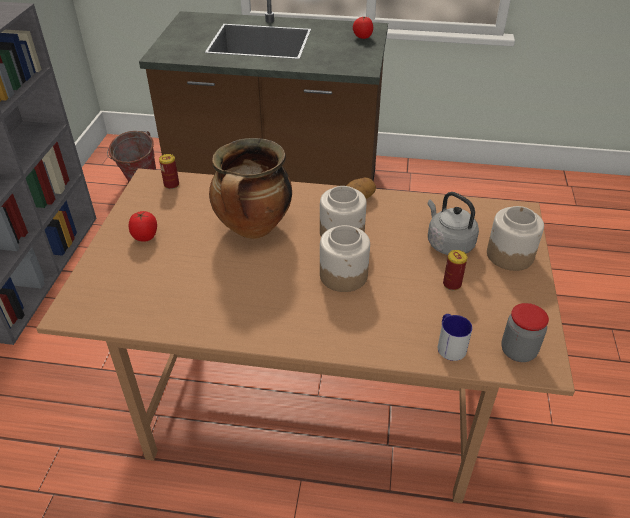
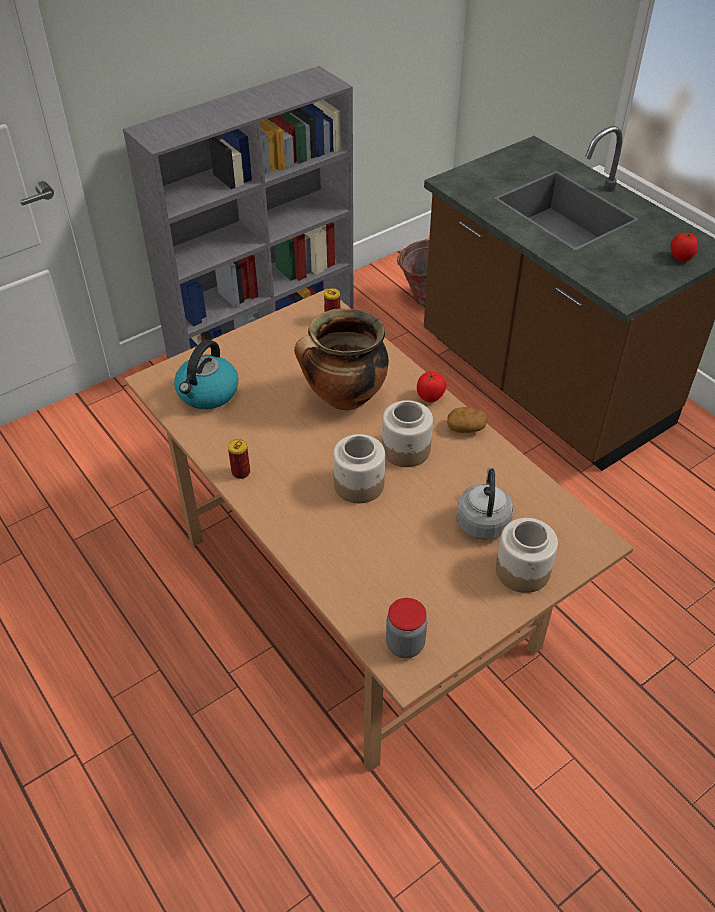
camera: 45 degrees right, 5 degrees up
tomato [129,211,157,242] -> tomato moved to [417,371,446,403]
mug [438,314,472,361] -> none
can [443,250,467,290] -> can moved to [228,439,250,479]
none -> kettle [174,340,239,409]

